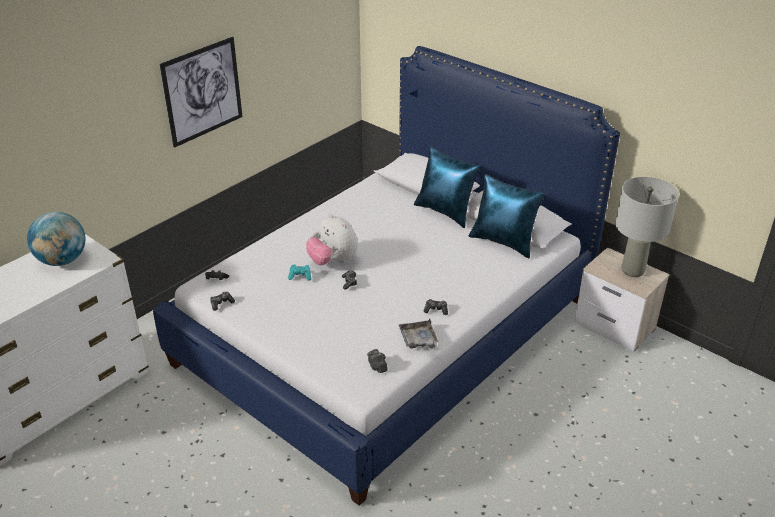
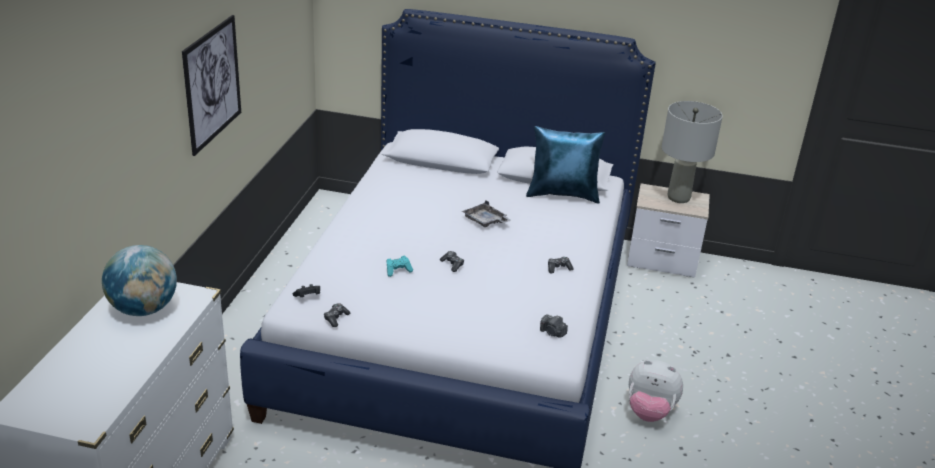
camera: 30 degrees left, 5 degrees down
plush toy [306,214,358,265] -> plush toy moved to [628,360,683,422]
grey tray [399,318,439,350] -> grey tray moved to [462,200,511,227]
blue pillow [414,146,481,228] -> none

